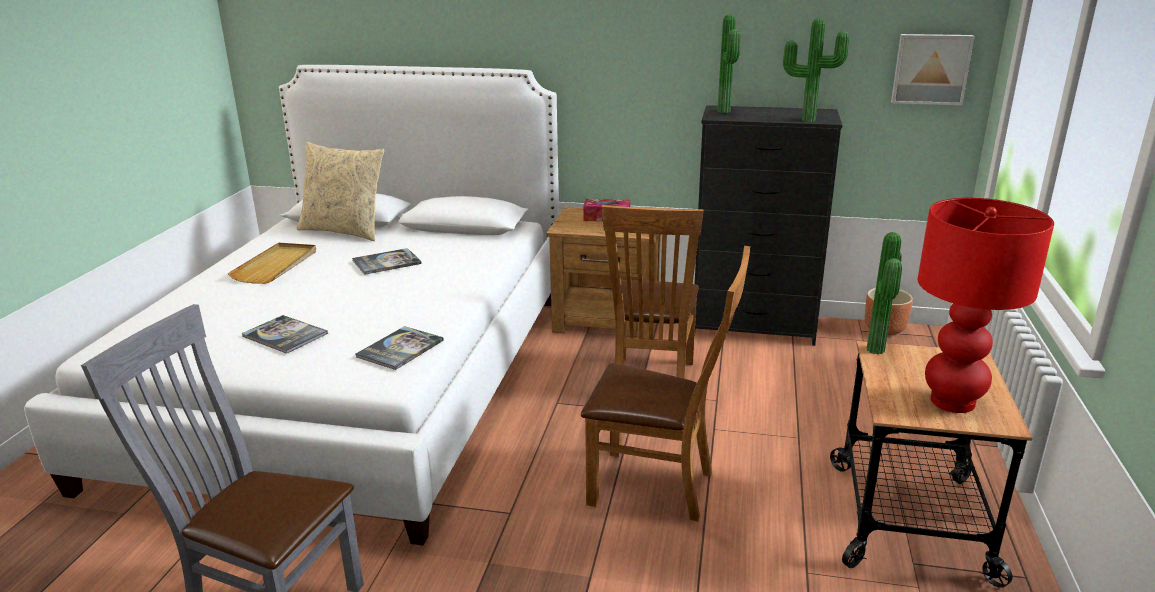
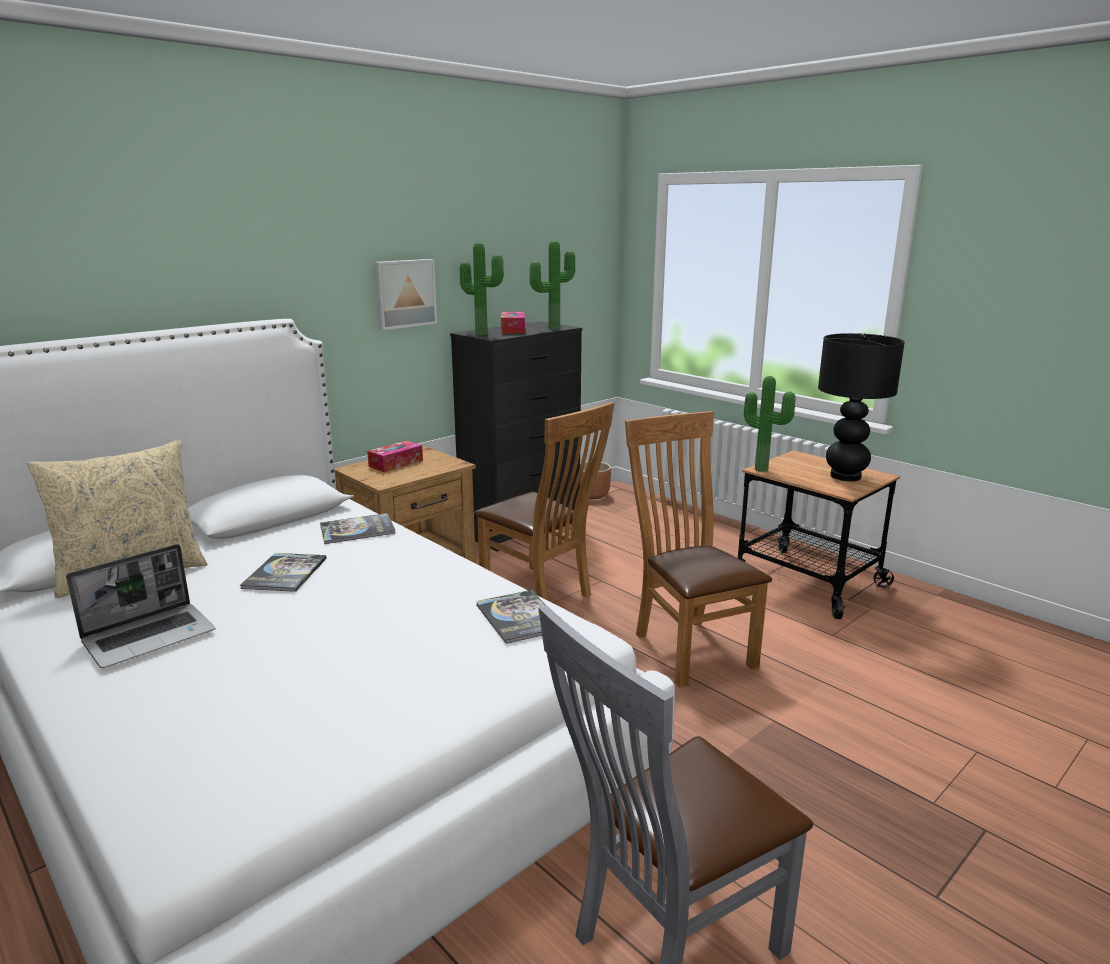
camera: 55 degrees left, 5 degrees down
beige tray [228,243,316,284] -> laptop [66,544,216,668]
book [242,315,328,354] -> book moved to [320,513,396,544]
brown chair [581,246,750,521] -> brown chair turned 75 degrees counterclockwise [625,411,772,688]
picture [891,34,975,105] -> picture moved to [374,259,437,330]
red table lamp [918,198,1054,413] -> black table lamp [818,333,905,481]
none -> tissue box [501,312,525,334]

